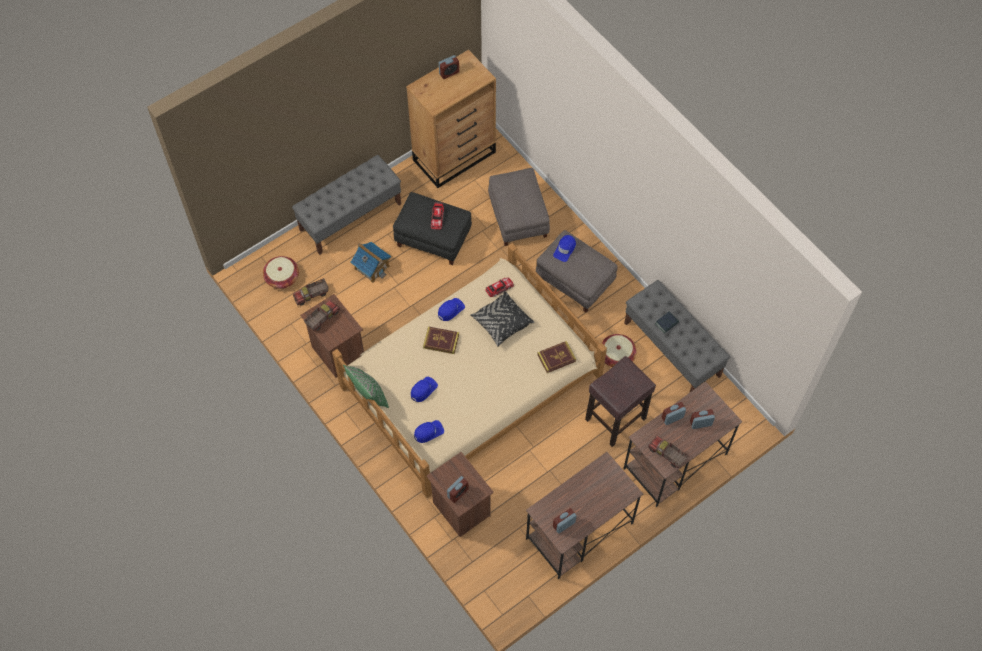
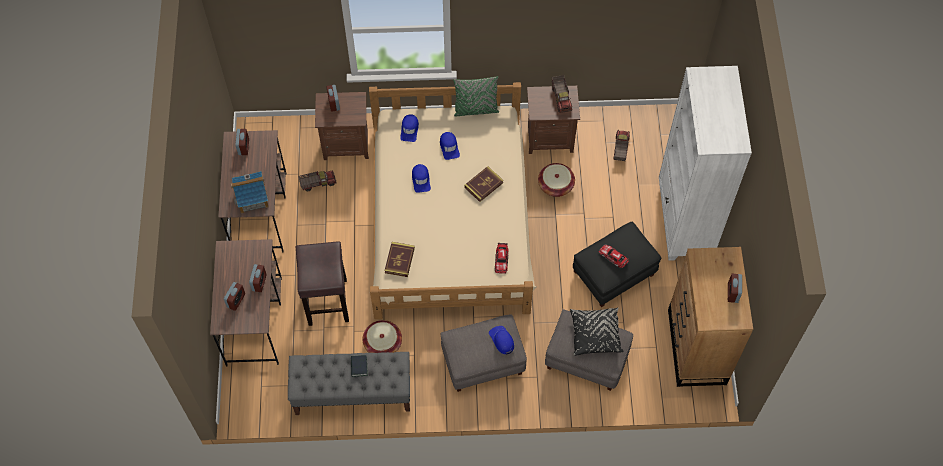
camera: 125 degrees right, 0 degrees up
basket [263,256,299,289] -> basket moved to [538,163,575,197]
grey bench [292,155,401,255] -> white bookcase [659,66,752,261]
toy house [350,242,391,283] -> toy house moved to [231,171,269,213]
blue cap [438,298,465,321] -> blue cap moved to [412,164,431,193]
black pillow [471,291,535,347] -> black pillow moved to [570,307,624,356]
toy truck [648,436,689,468] -> toy truck moved to [298,171,336,191]

